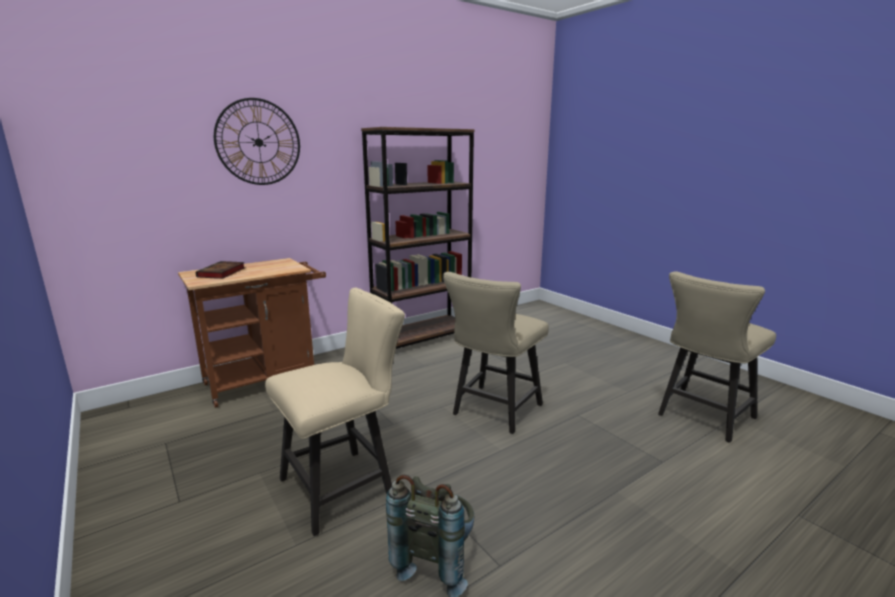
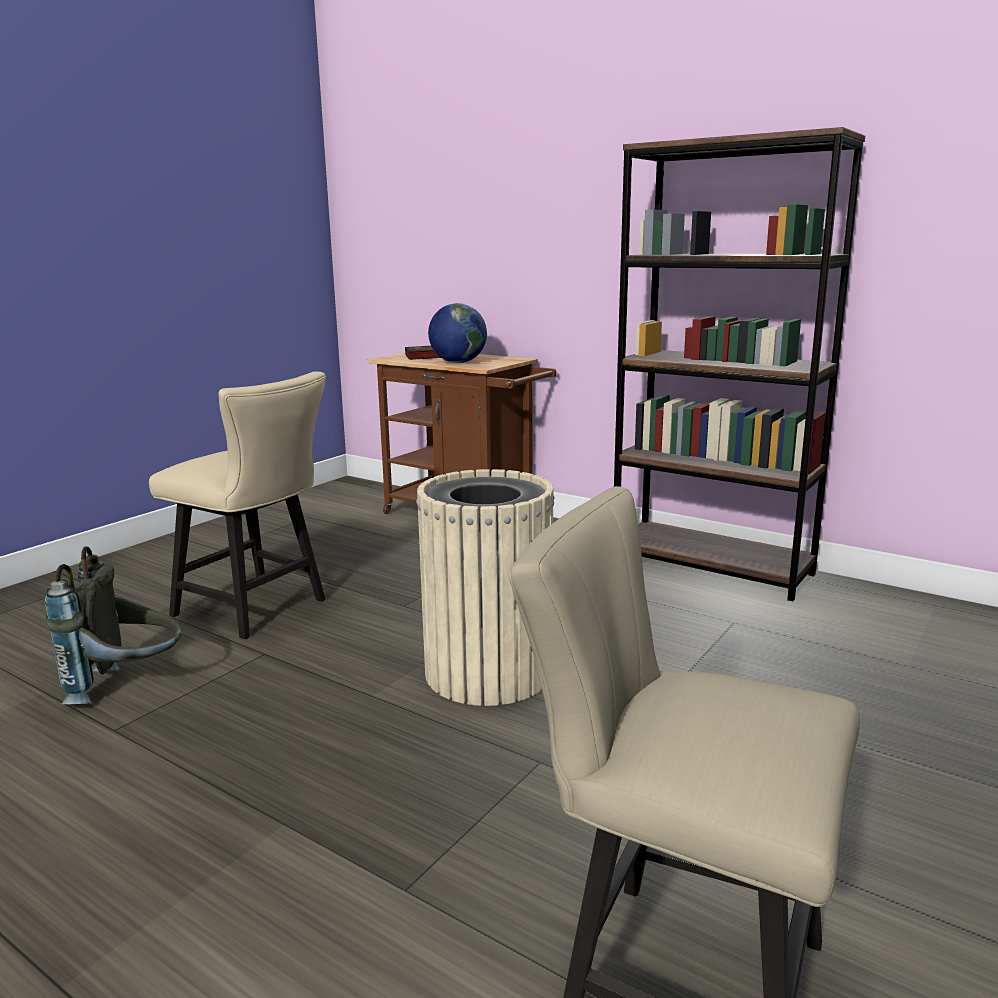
camera: 70 degrees right, 0 degrees up
wall clock [214,98,300,185] -> none
beige chair [443,272,549,434] -> beige trash can [416,469,554,706]
none -> globe [428,303,487,363]

